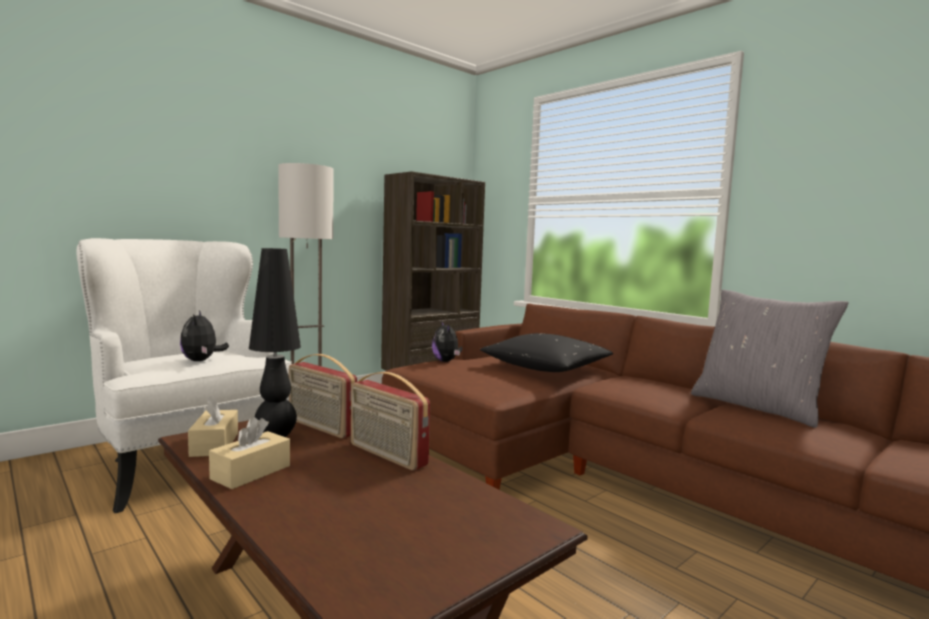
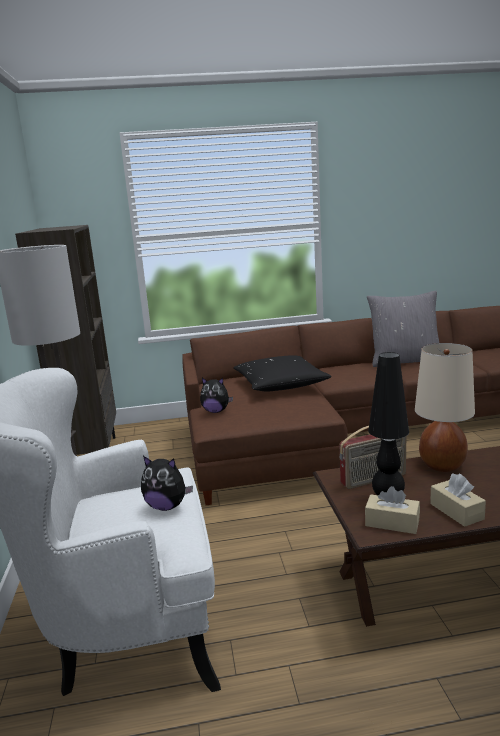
camera: 55 degrees left, 10 degrees up
radio [351,372,430,470] -> beige table lamp [415,343,475,472]

